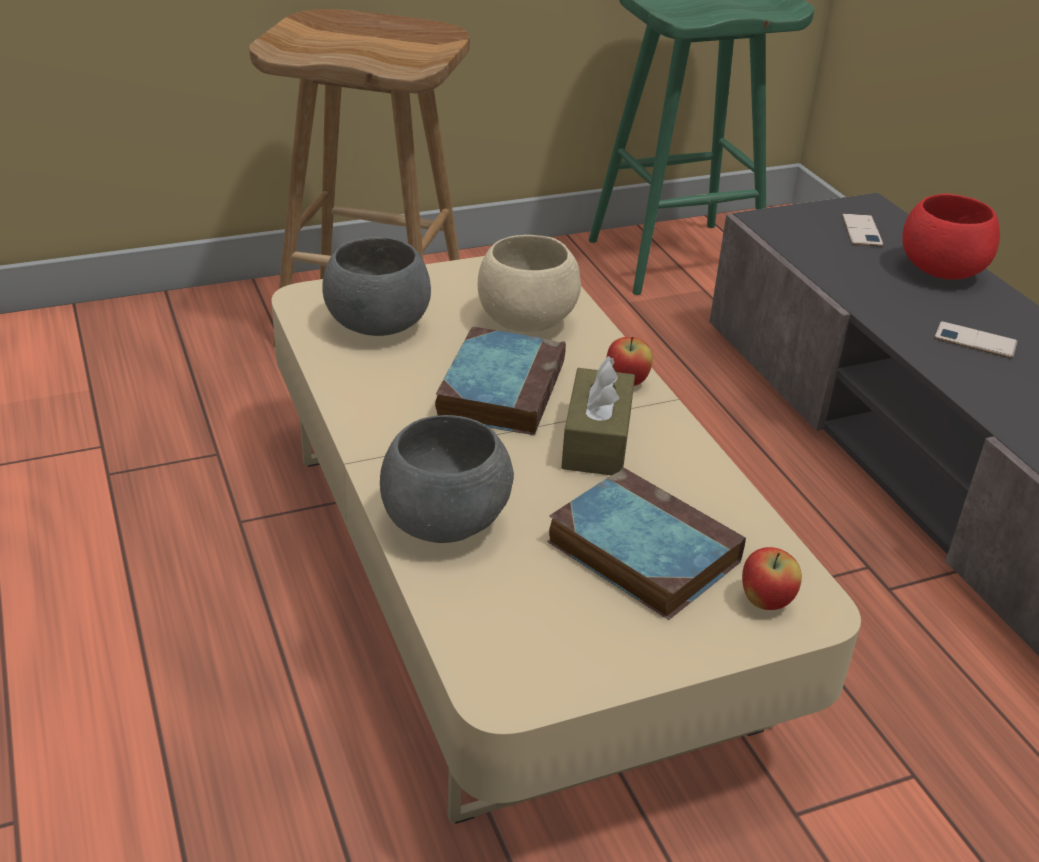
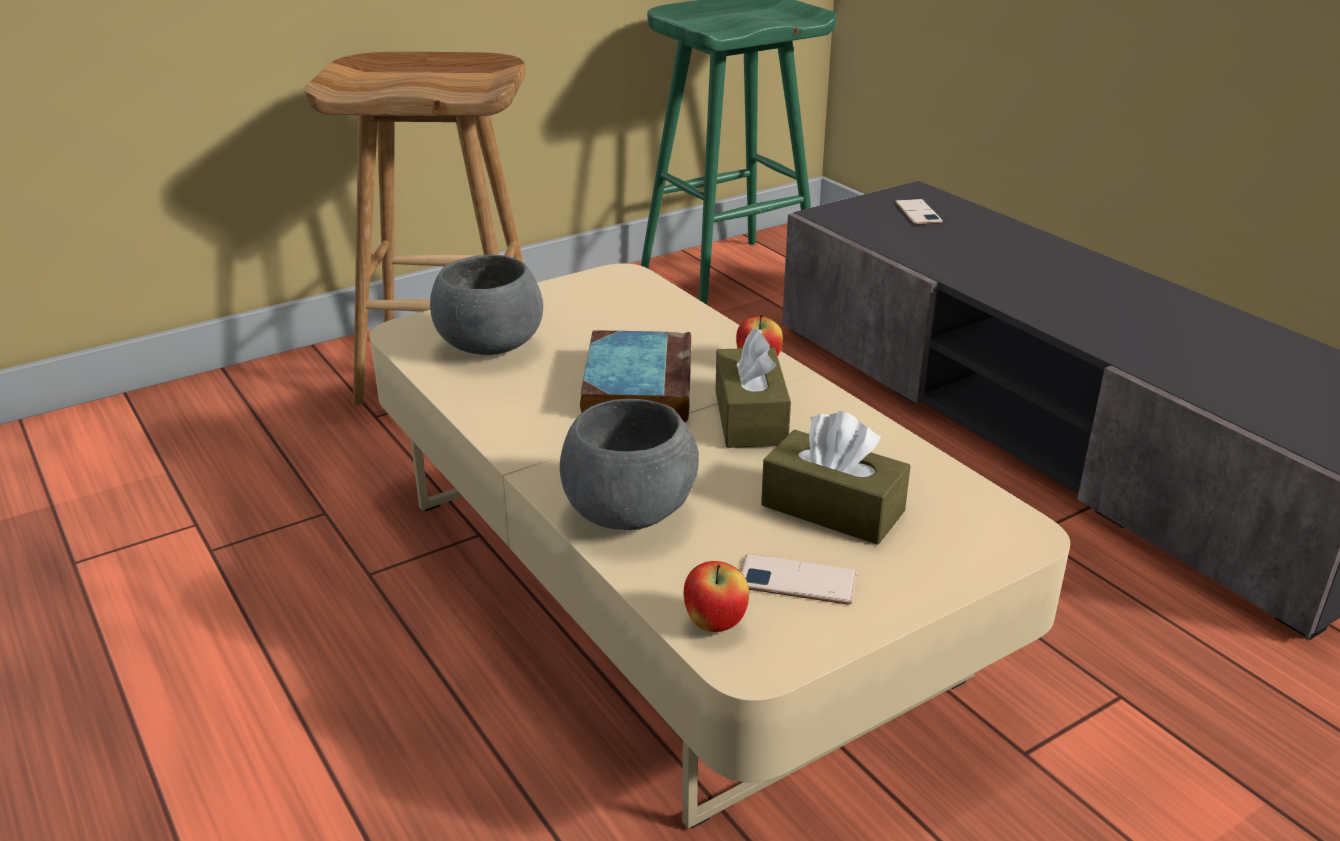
camera: 10 degrees left, 5 degrees down
beige bowl [478,235,581,332] -> none
book [547,467,746,620] -> brown tissue box [761,411,911,545]
apple [742,547,802,610] -> apple moved to [684,561,749,632]
red bowl [902,193,1000,280] -> none
phone [934,321,1018,358] -> phone moved to [741,554,857,604]

